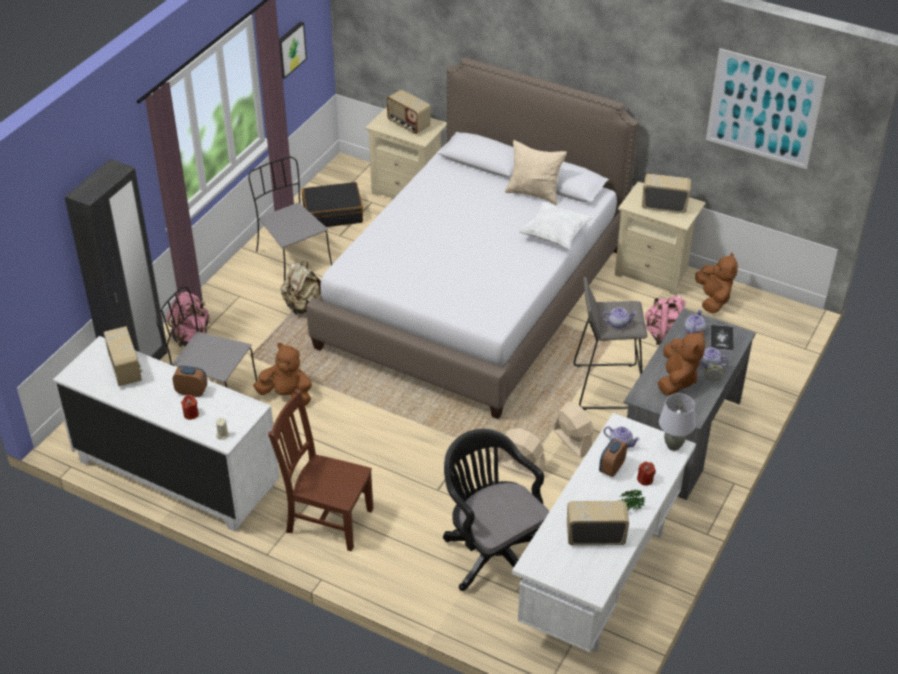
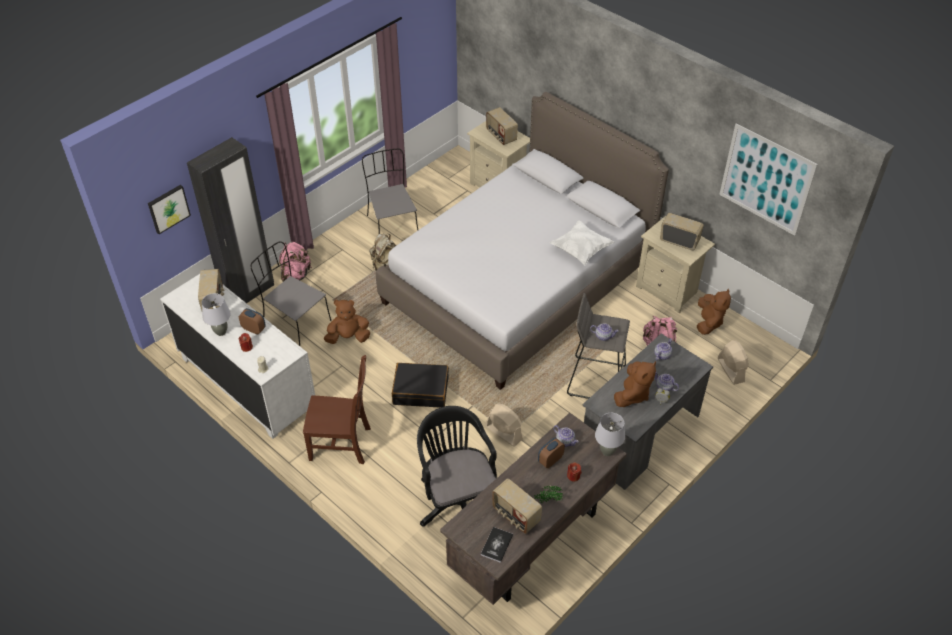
camera: 15 degrees right, 5 degrees up
brown plush toy [253,343,312,406] -> brown plush toy turned 45 degrees counterclockwise [324,300,370,344]
brown chair [268,388,373,551] -> brown chair turned 150 degrees clockwise [303,355,371,464]
picture [279,22,307,79] -> picture moved to [148,185,191,234]
black suitcase [302,182,363,227] -> black suitcase moved to [392,363,449,408]
beige pillow [505,140,567,205] -> none
white desk [512,413,696,653] -> brown desk [440,413,627,605]
beige fan [553,402,594,458] -> beige fan moved to [718,340,749,385]
radio [567,501,629,545] -> radio turned 150 degrees counterclockwise [492,478,542,534]
book [710,325,734,352] -> book moved to [481,527,513,563]
none -> grey table lamp [202,293,231,336]

